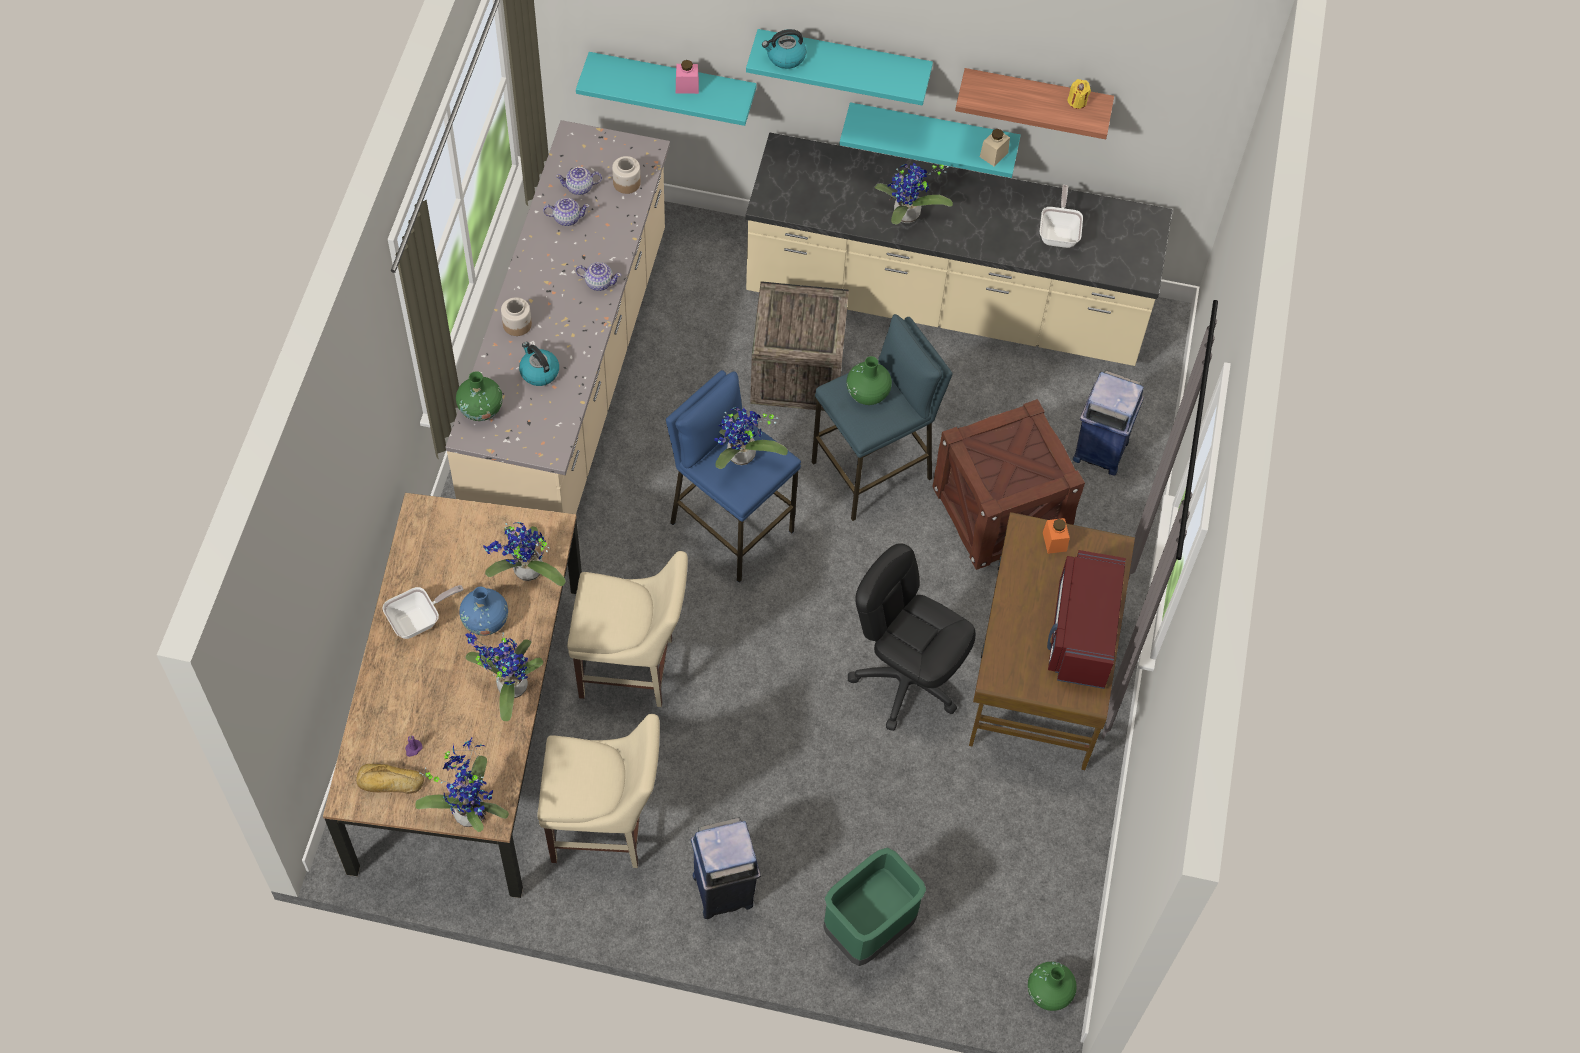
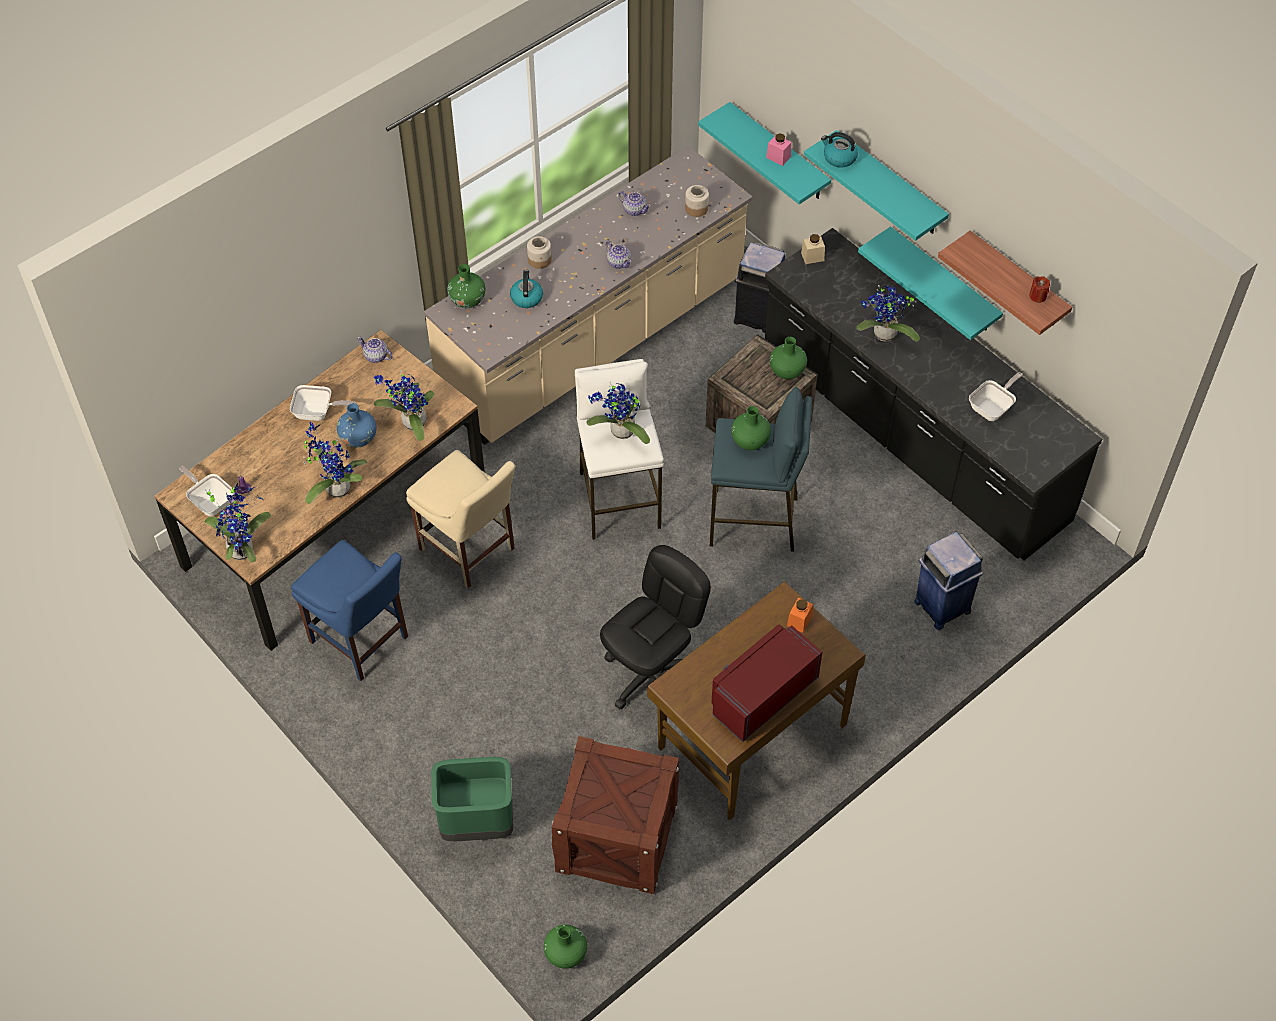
camera: 40 degrees right, 5 degrees down
bread [356,764,424,794] -> frying pan [179,466,235,516]
beige chair [537,714,660,868] -> blue chair [291,540,408,681]
teapot [556,167,602,195] -> teapot moved to [357,337,393,363]
blue stool [666,370,801,583] -> white stool [575,359,664,540]
blue trash can [691,818,761,919] -> blue trash can moved to [733,242,786,333]
beige counter [746,133,1172,366] -> black counter [765,228,1102,561]
black office chair [848,543,976,731] -> black office chair turned 60 degrees clockwise [600,545,711,709]
crate [932,399,1085,570] -> crate moved to [552,736,679,894]
beige jar [980,129,1010,166] -> beige jar moved to [801,234,825,264]
yellow candle [1067,79,1091,109] -> red candle [1029,276,1050,303]
none -> green vase [770,337,807,379]

